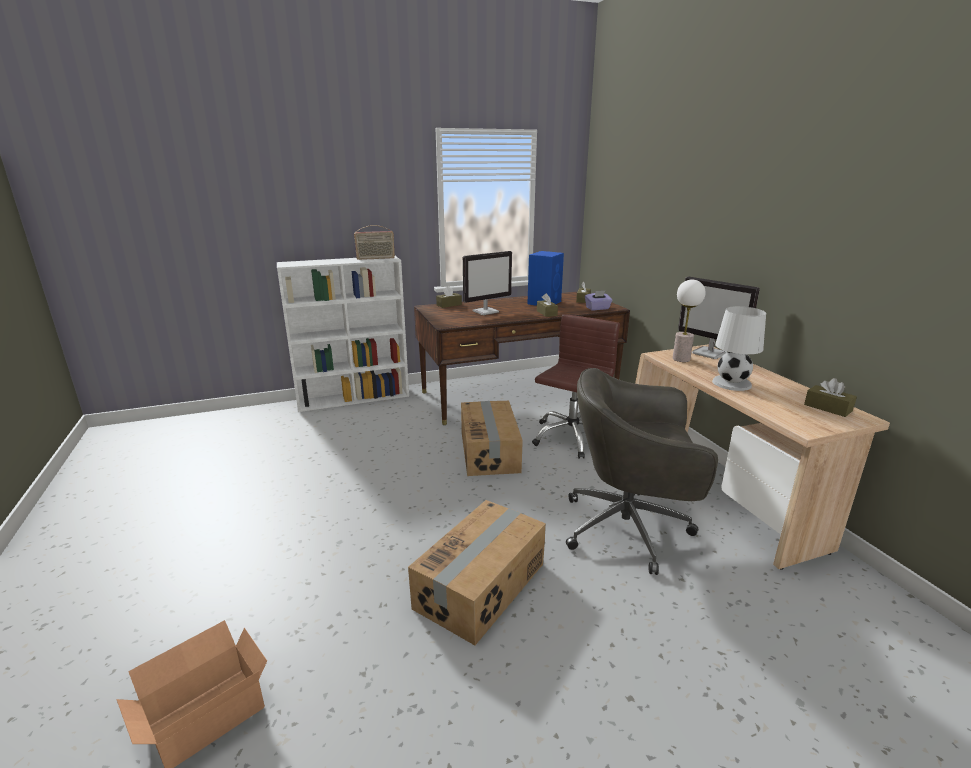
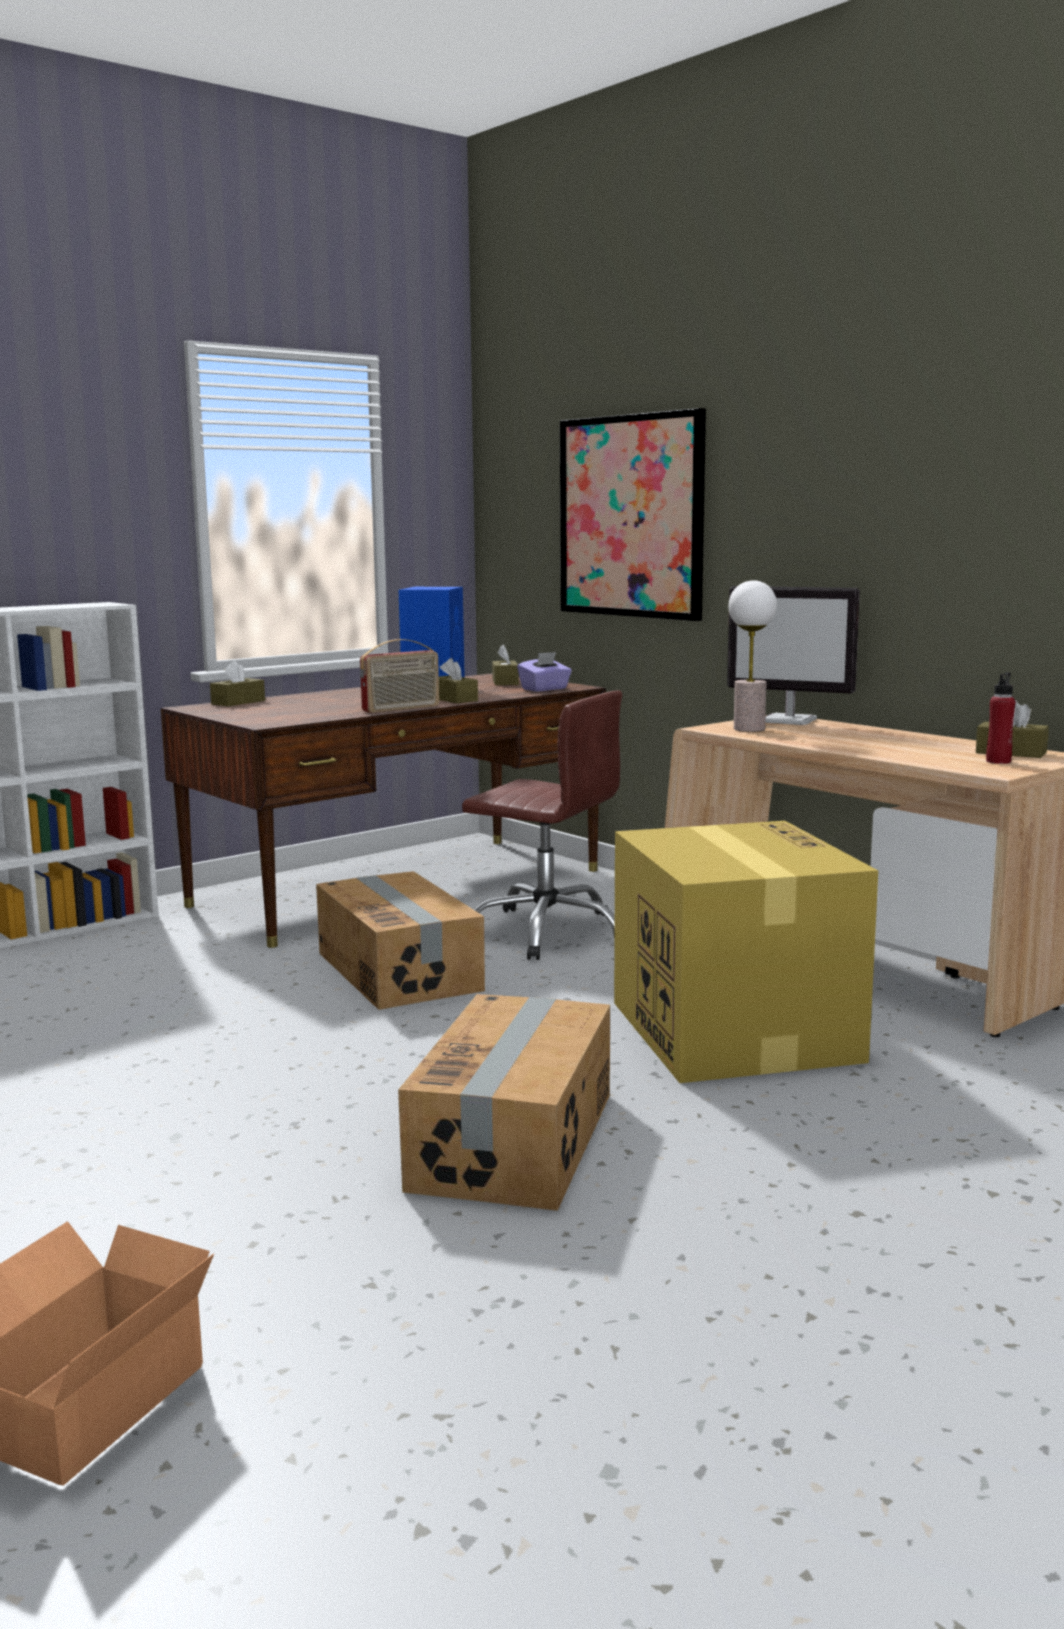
camera: 20 degrees left, 10 degrees down
radio [354,225,395,260] -> radio moved to [360,639,439,713]
monitor [463,251,512,315] -> none
brown office chair [532,314,620,459] -> brown office chair turned 105 degrees clockwise [462,691,622,960]
grey office chair [566,368,718,575] -> cardboard box [614,821,878,1083]
white table lamp [712,306,766,391] -> none
none -> picture [560,408,706,621]
none -> red bottle [986,672,1015,764]

